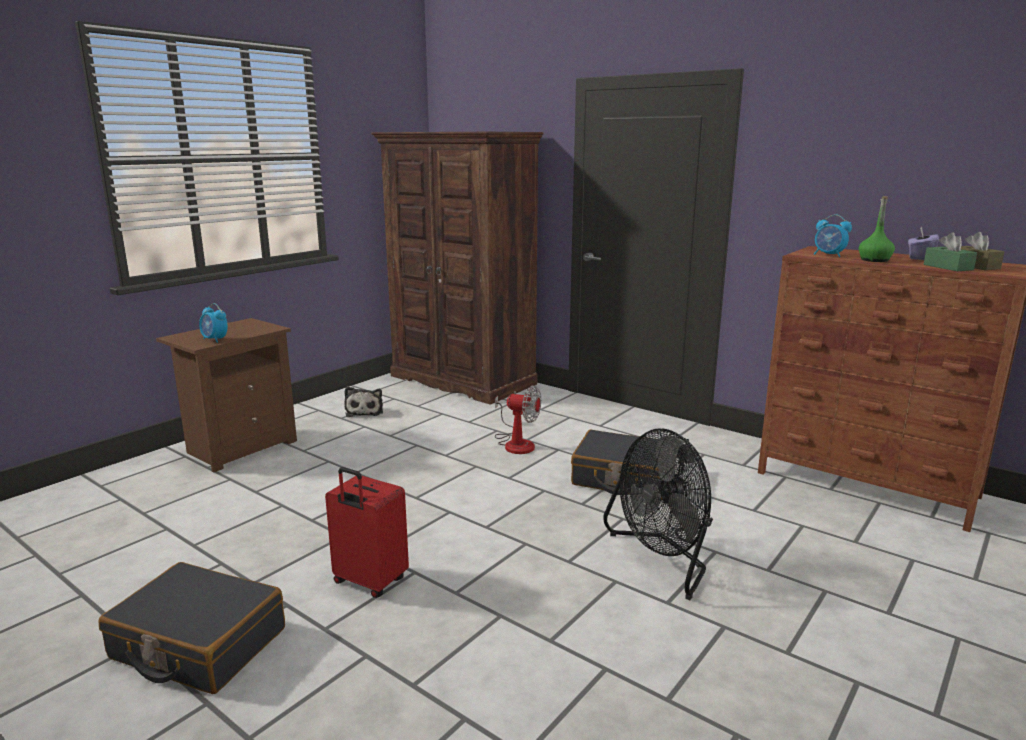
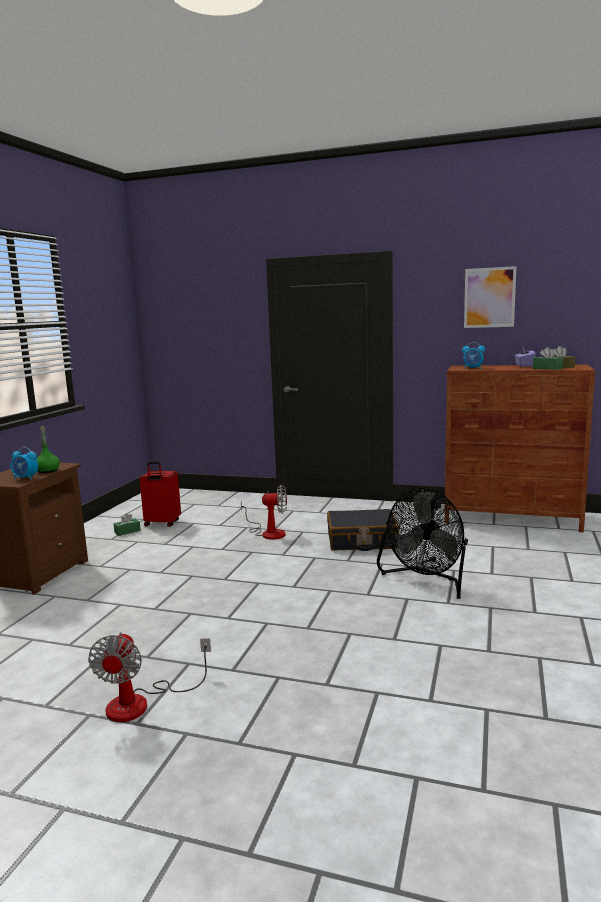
camera: 20 degrees left, 5 degrees down
black suitcase [98,562,285,694] -> fan [88,632,211,722]
red suitcase [325,467,409,598] -> red suitcase moved to [140,462,181,527]
plush toy [344,386,383,417] -> green tissue box [114,513,141,536]
brown wardrobe [371,132,544,405] -> none
green bottle [859,196,895,262] -> green bottle moved to [36,426,60,473]
none -> picture [464,266,517,328]

